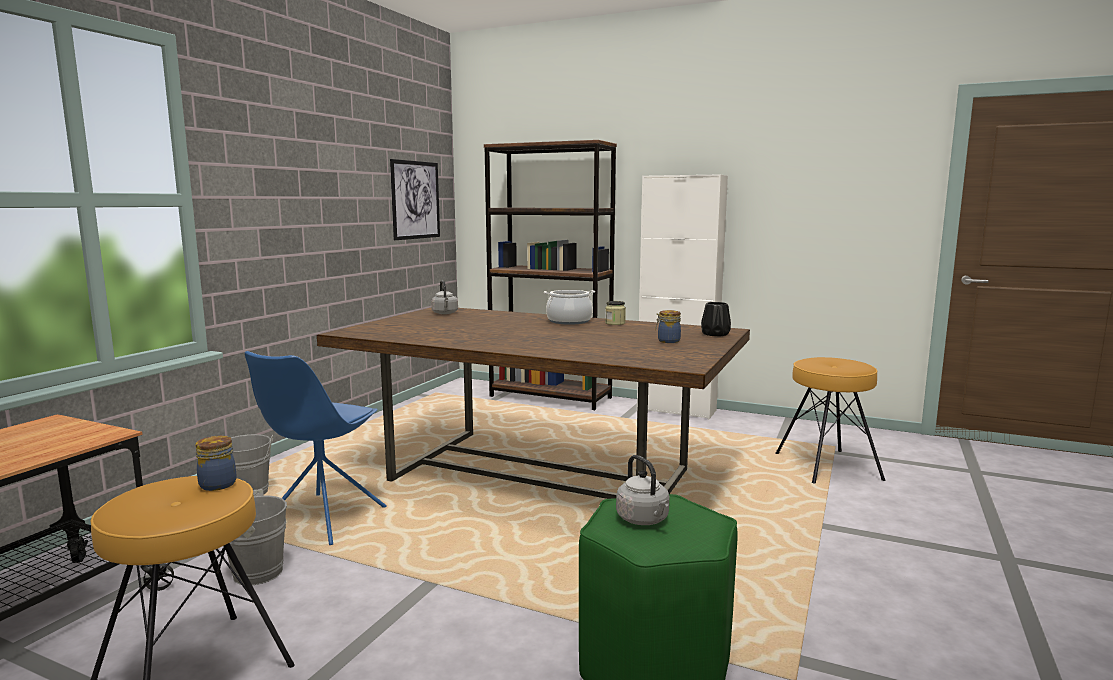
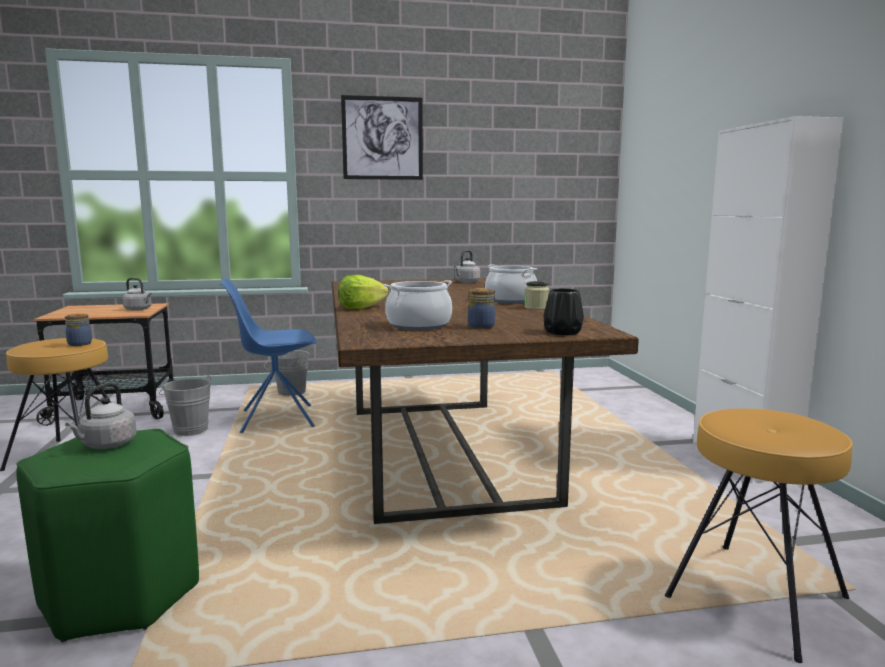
camera: 55 degrees right, 0 degrees up
picture [390,159,440,240] -> picture moved to [341,95,423,180]
brown bookcase [484,140,617,410] -> none
none -> grey kettle [122,278,152,311]
none -> lettuce [338,275,389,309]
none -> cooking pot [384,280,453,330]

